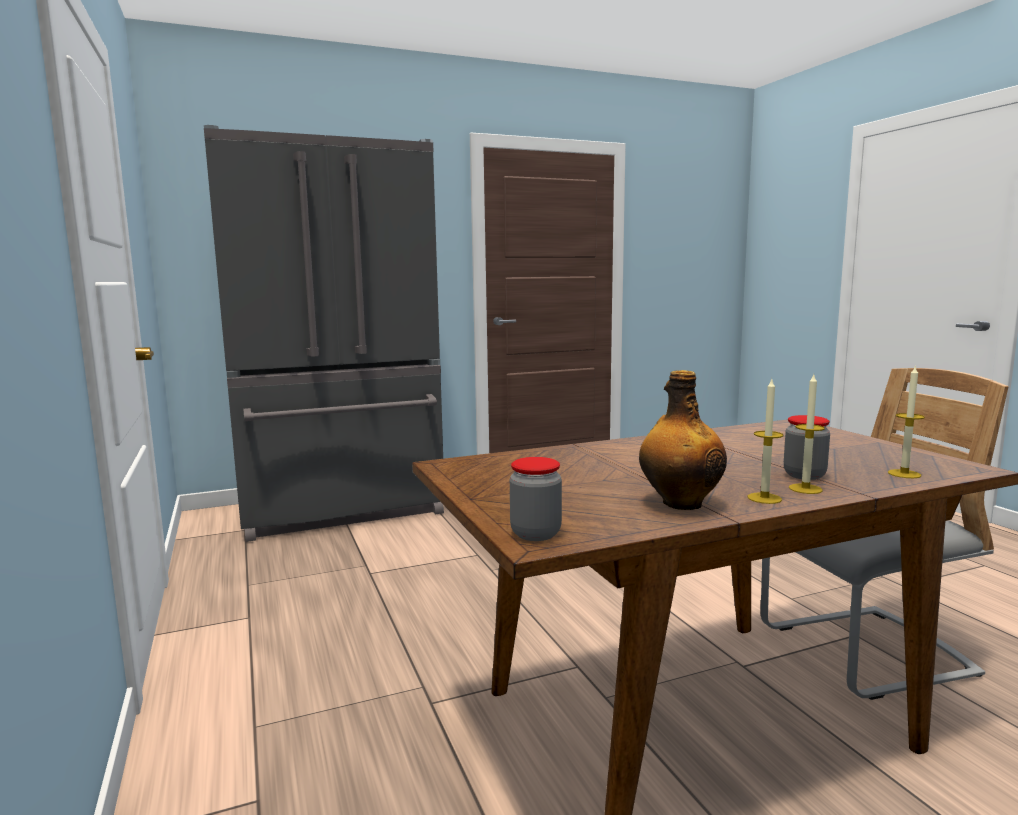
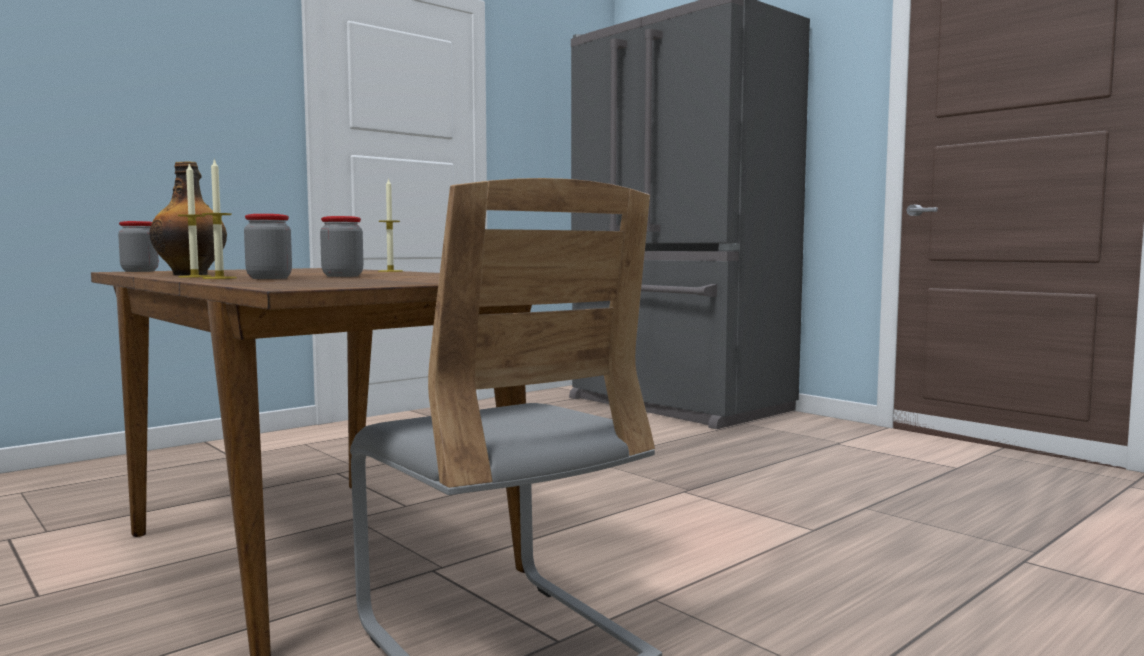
camera: 70 degrees right, 5 degrees down
candle [888,365,925,478] -> candle moved to [378,178,403,272]
none -> jar [320,216,364,277]

